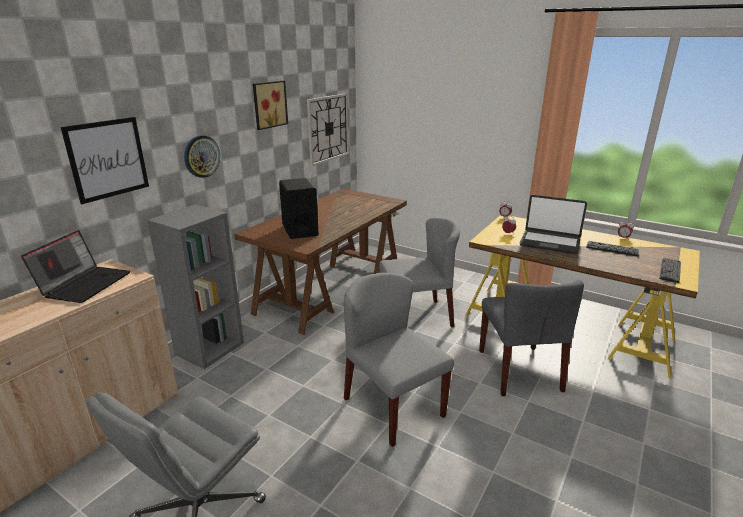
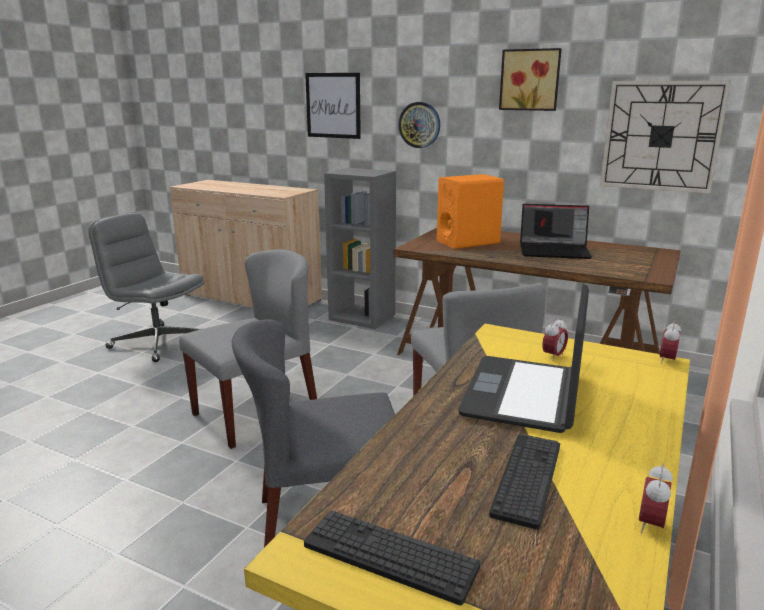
camera: 85 degrees right, 5 degrees down
laptop [21,230,130,303] -> laptop moved to [520,204,592,259]
black speaker [279,178,319,239] -> orange speaker [437,174,504,249]

